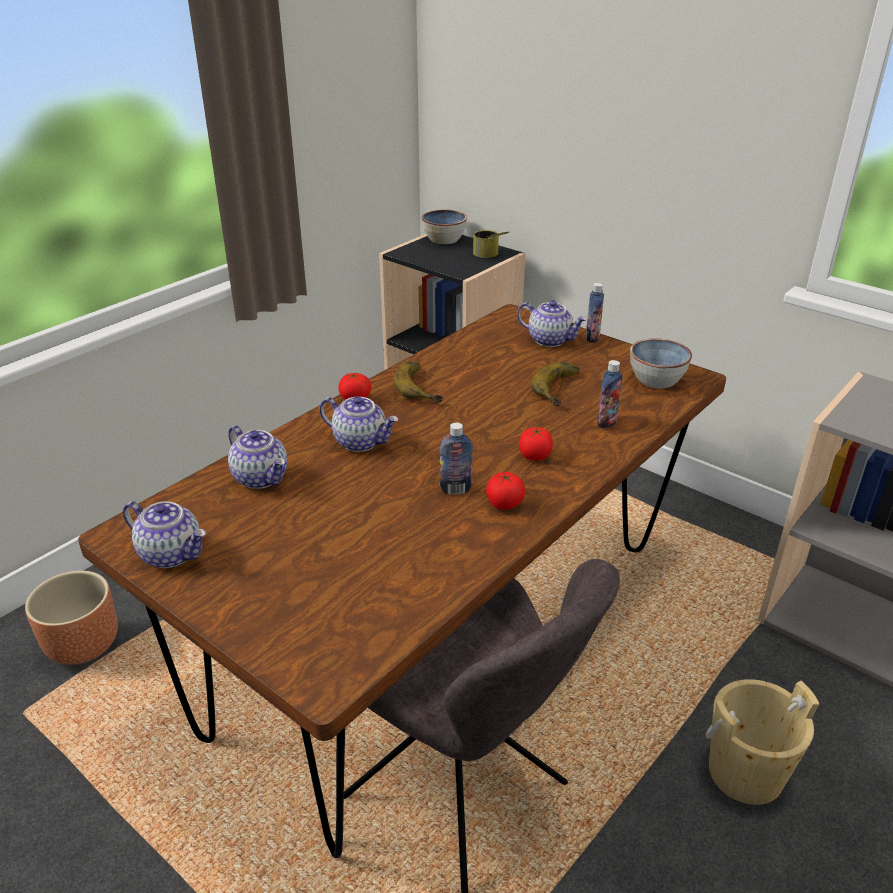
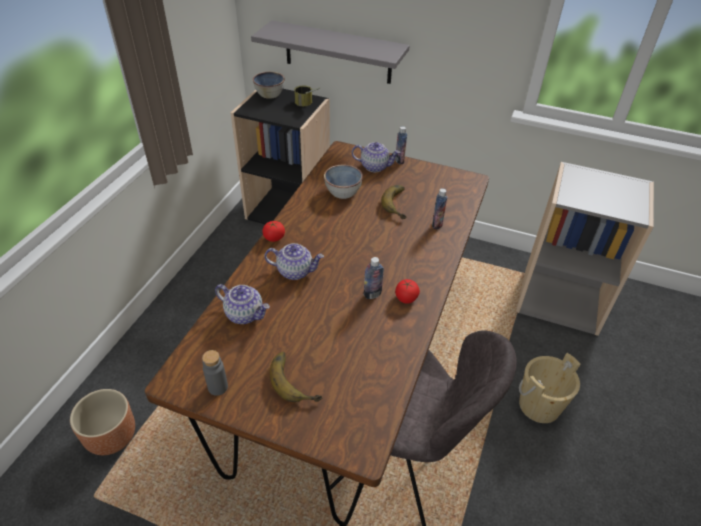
camera: 20 degrees left, 10 degrees up
teapot [123,501,206,568] -> grey bottle [202,350,228,396]
banana [393,361,443,403] -> banana moved to [270,352,322,402]
tomato [519,427,553,461] -> none
bowl [630,338,692,388] -> bowl moved to [324,164,363,199]
none -> grey shelf [251,20,410,84]

